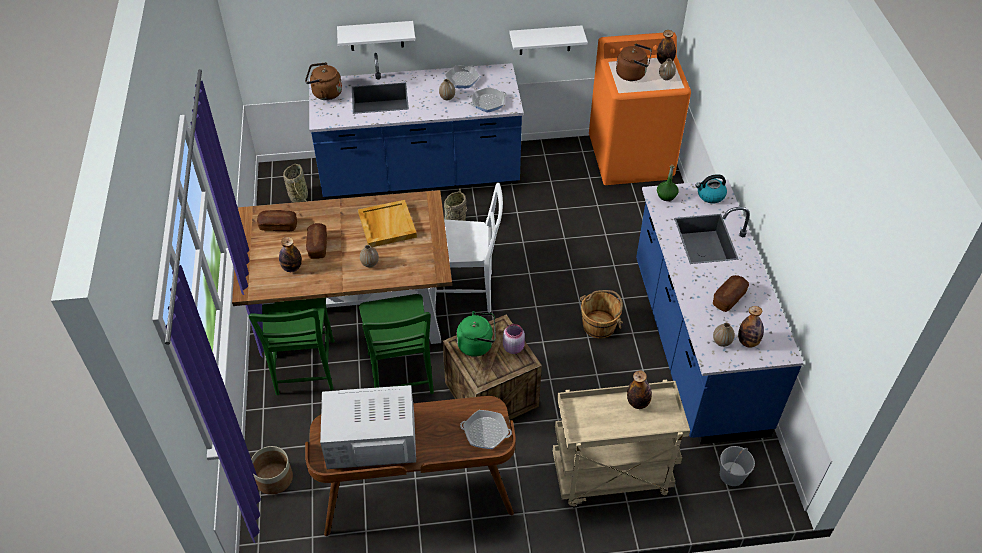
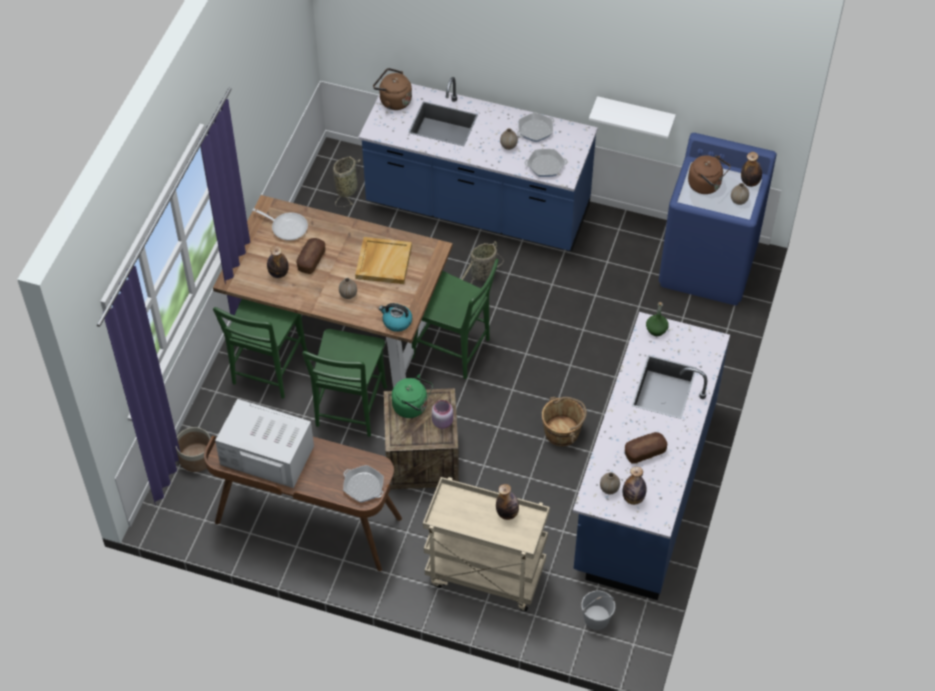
camera: 25 degrees right, 5 degrees up
bread [257,210,297,231] -> frying pan [253,208,308,241]
white shelf [337,21,415,51] -> none
white chair [432,183,503,313] -> green chair [412,259,499,379]
orange washing machine [589,32,691,185] -> blue washing machine [659,133,777,305]
kettle [695,174,727,203] -> kettle moved to [379,303,412,332]

